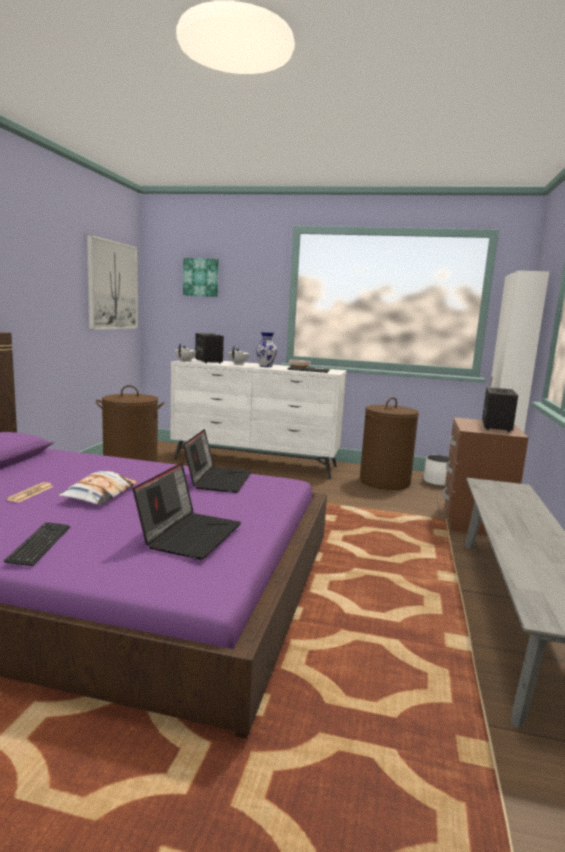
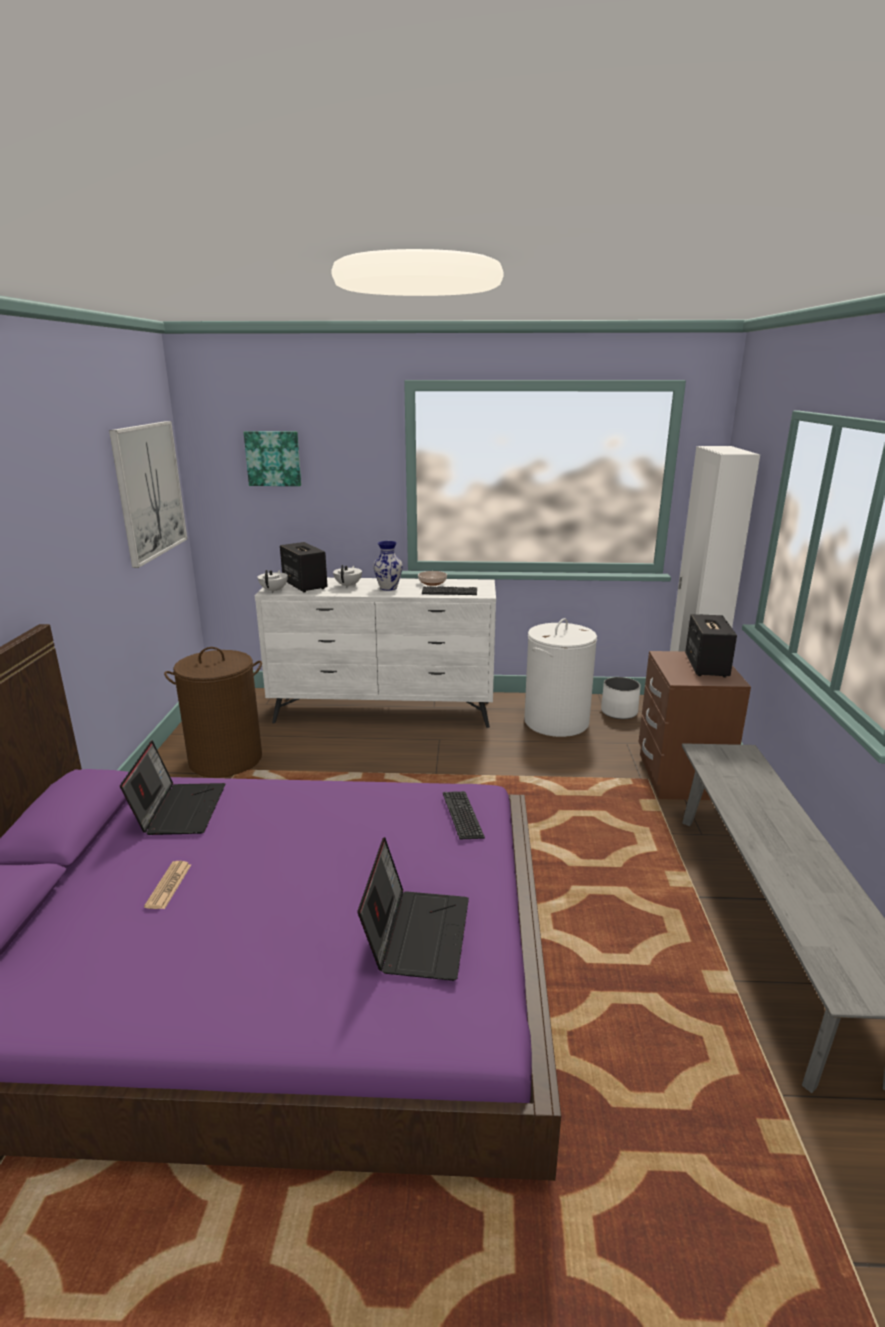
camera: 10 degrees left, 10 degrees up
keyboard [4,522,70,566] -> keyboard moved to [443,791,485,839]
pillow [58,471,137,505] -> none
laptop [183,429,252,493] -> laptop moved to [120,741,225,835]
brown laundry basket [360,397,419,490] -> white laundry basket [524,618,597,737]

